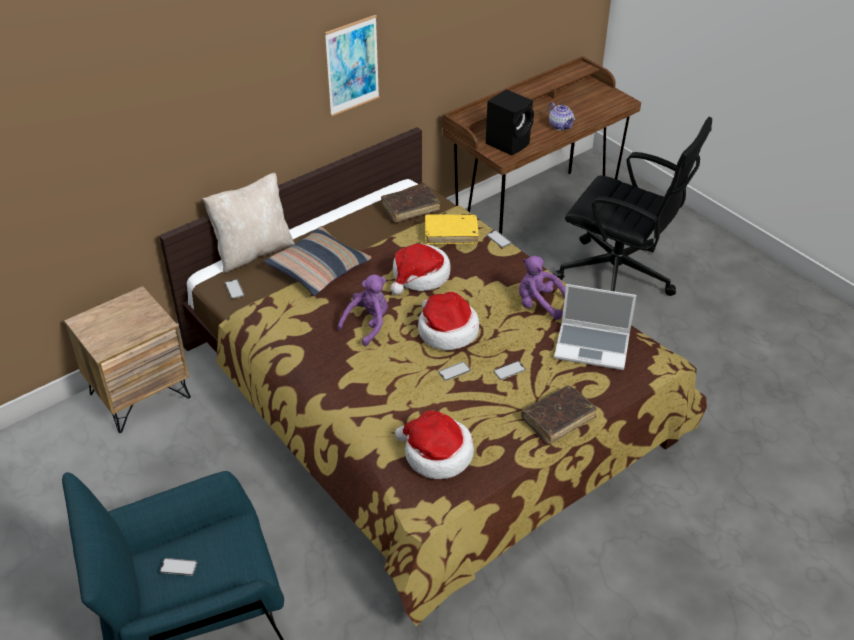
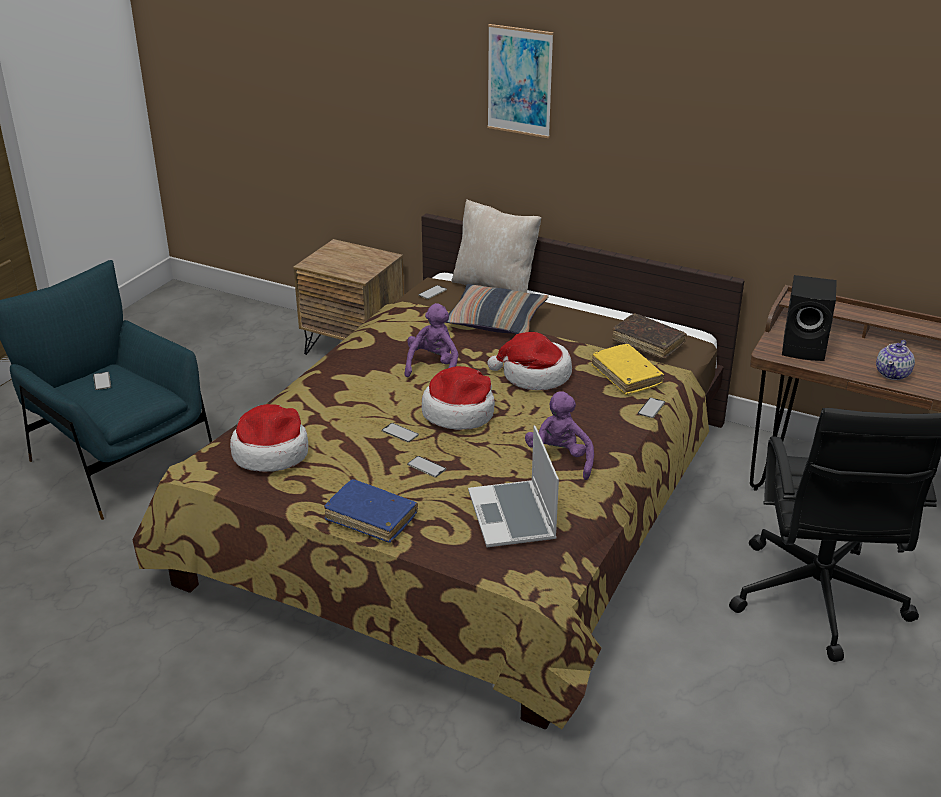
camera: 65 degrees right, 10 degrees down
picture [324,15,379,116] -> picture moved to [487,24,554,138]
purple plush toy [337,274,388,346] -> purple plush toy turned 90 degrees counterclockwise [405,303,459,377]
brown book [521,385,597,444] -> blue book [324,479,418,543]

